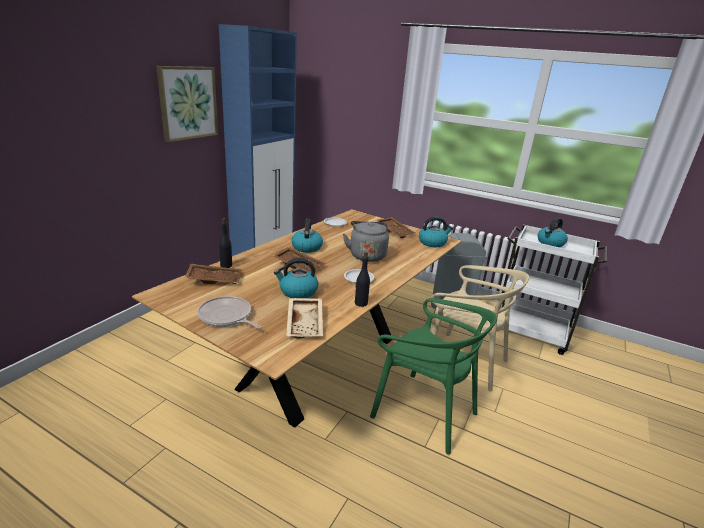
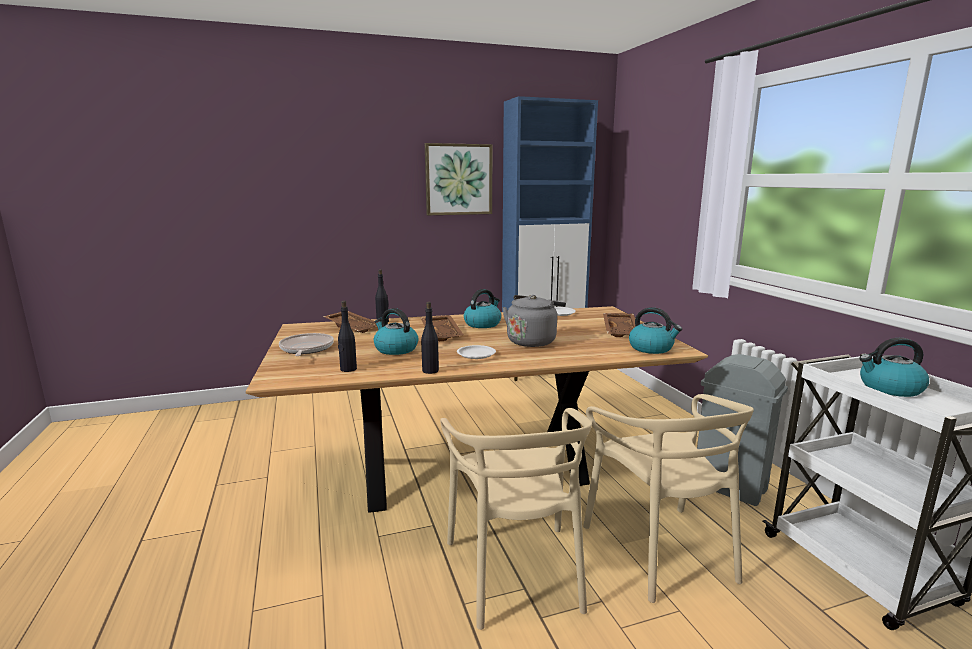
camera: 45 degrees right, 10 degrees down
beige tray [286,298,323,339] -> black bottle [338,301,357,372]
green chair [370,298,497,455] -> beige chair [440,408,592,630]

